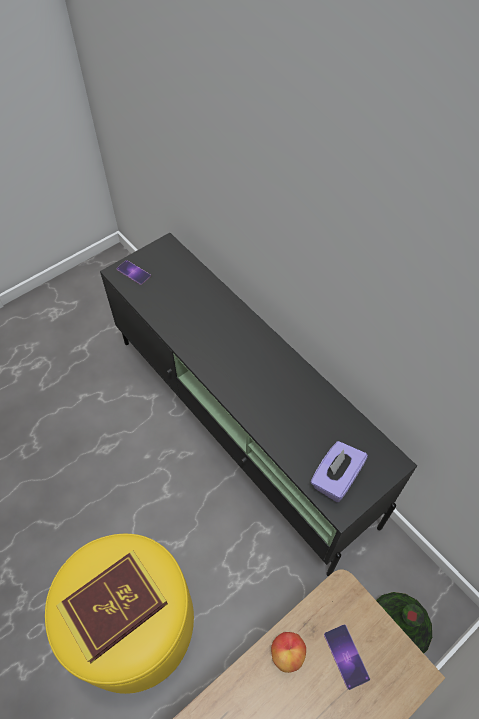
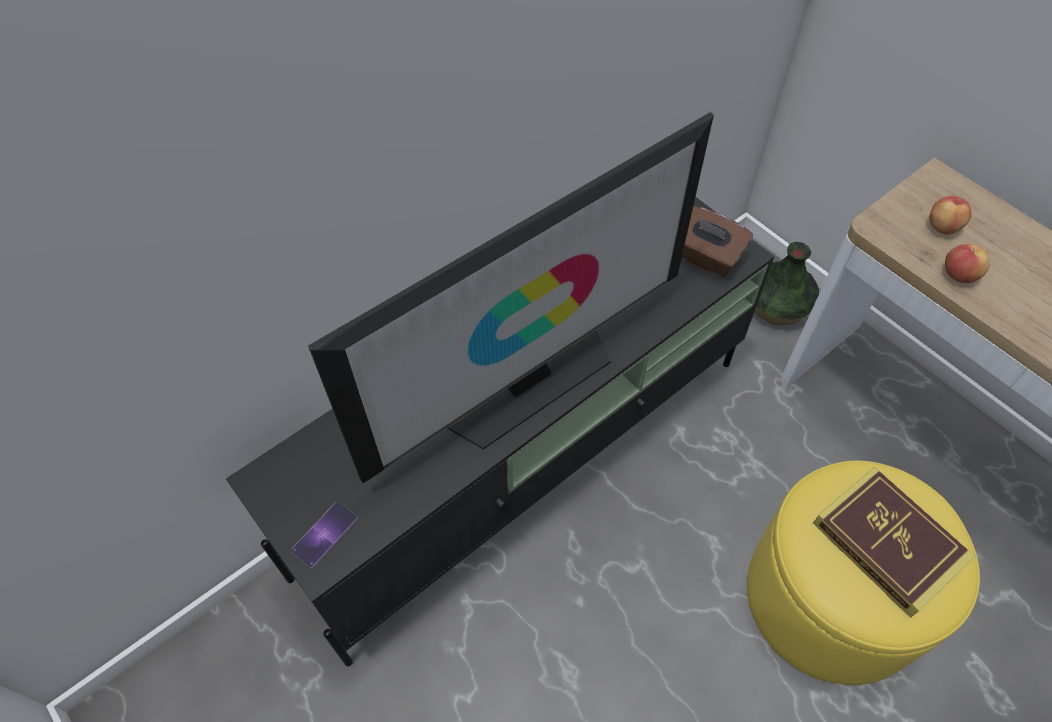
camera: 90 degrees left, 0 degrees up
purple tissue box [311,441,368,502] -> brown tissue box [682,206,753,277]
phone [324,624,370,690] -> apple [929,196,972,235]
none -> television [308,112,714,483]

